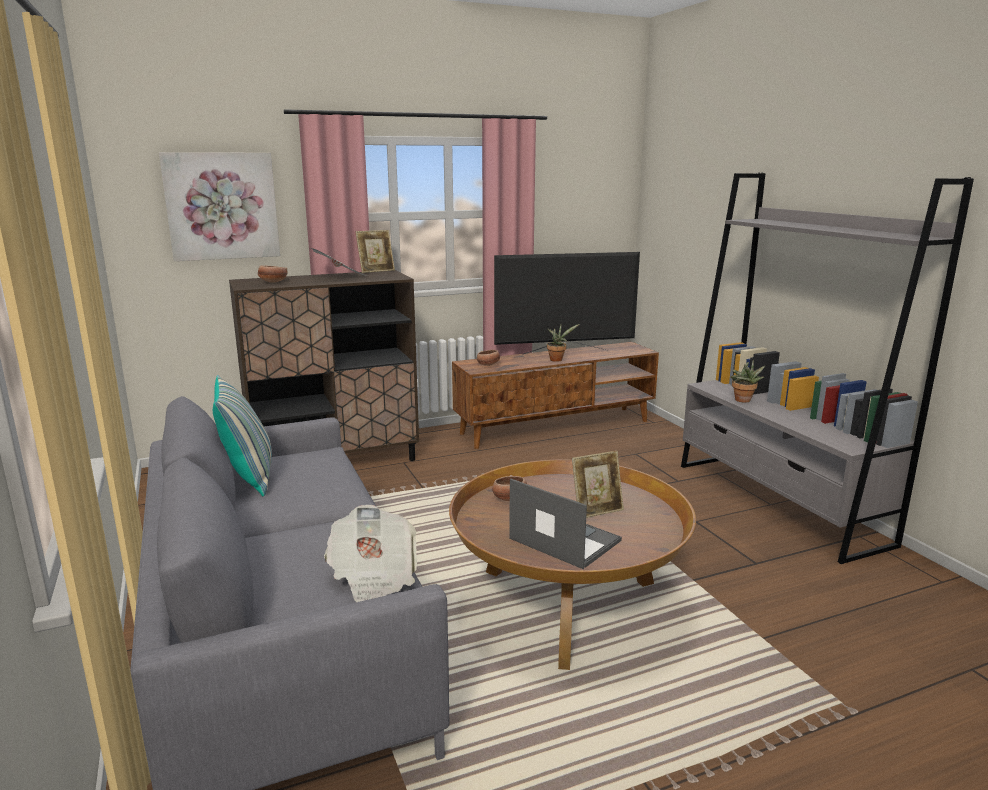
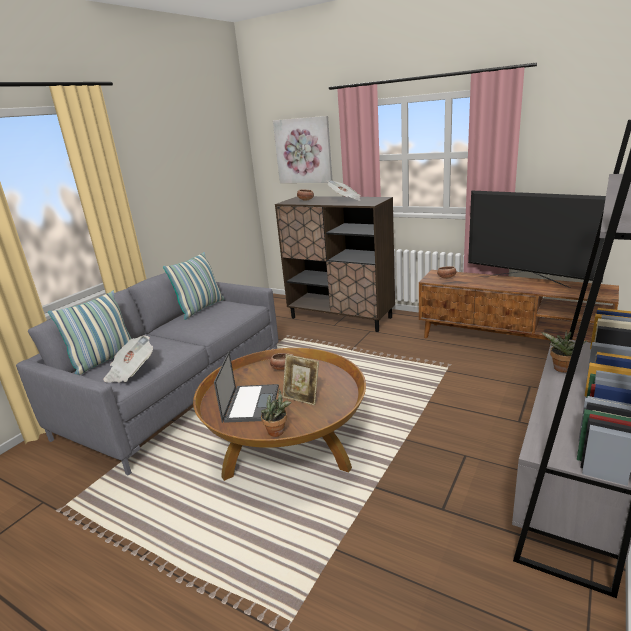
camera: 55 degrees right, 5 degrees up
picture frame [356,230,395,273] -> none
potted plant [547,324,579,362] -> potted plant moved to [261,389,291,437]
none -> pillow [48,291,132,375]

